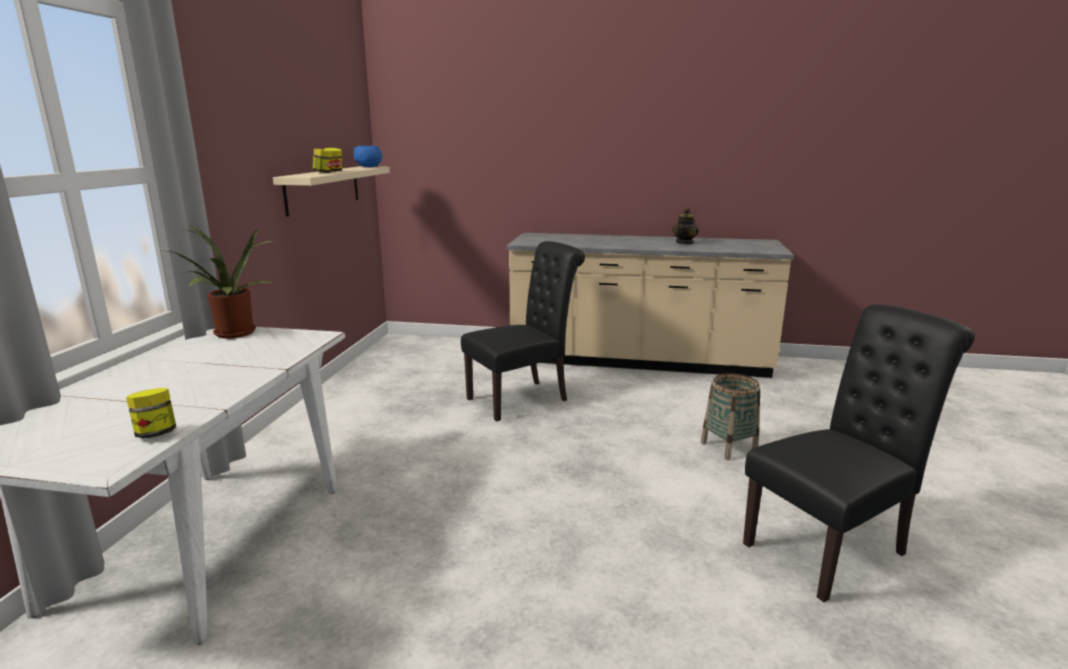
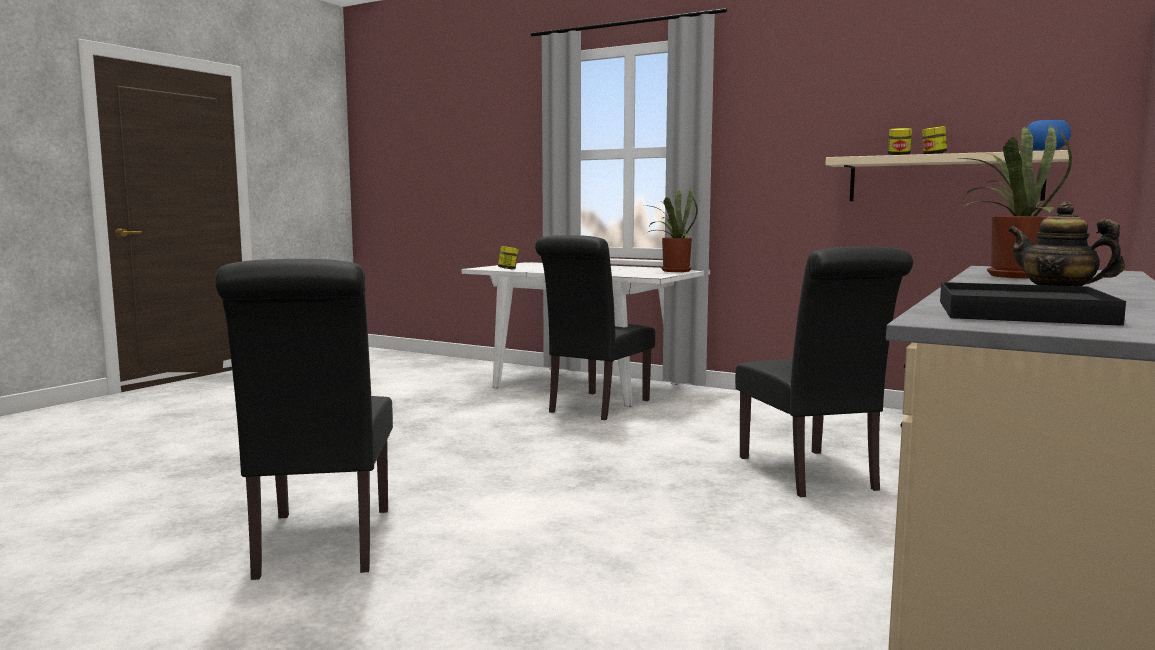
camera: 110 degrees right, 10 degrees down
basket [701,373,760,460] -> none
none -> black chair [535,235,655,420]
none -> black tray [940,282,1126,326]
none -> potted plant [961,124,1072,278]

